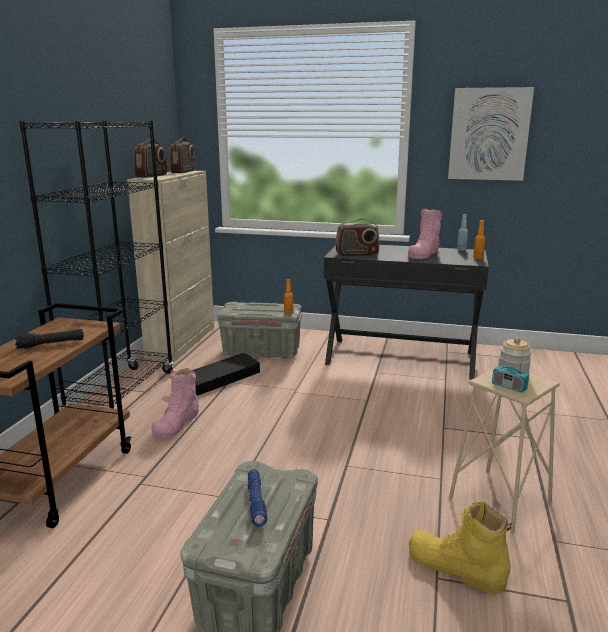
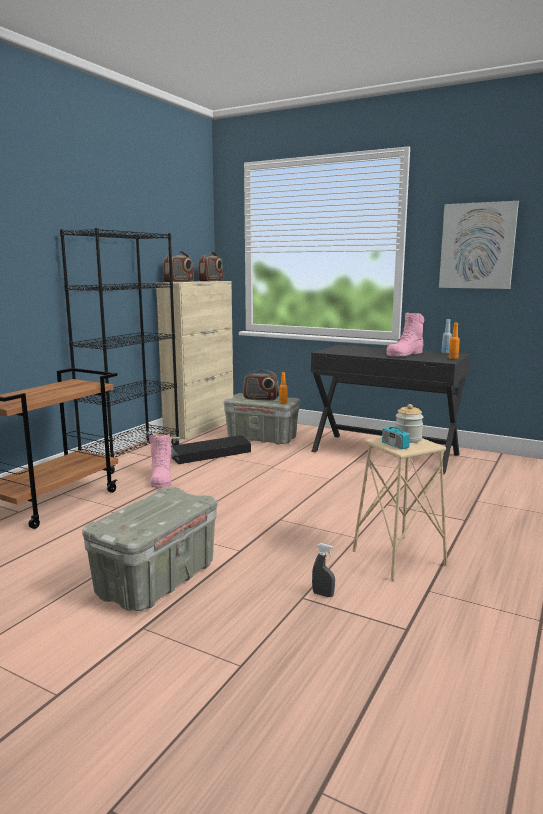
camera: 15 degrees right, 5 degrees down
black flashlight [15,329,84,349] -> none
pink boot [151,368,199,439] -> pink boot turned 45 degrees counterclockwise [149,433,172,488]
blue flashlight [247,469,267,527] -> none
radio [335,219,379,257] -> radio moved to [243,369,279,401]
yellow boot [409,502,512,594] -> grey spray bottle [312,543,335,597]

